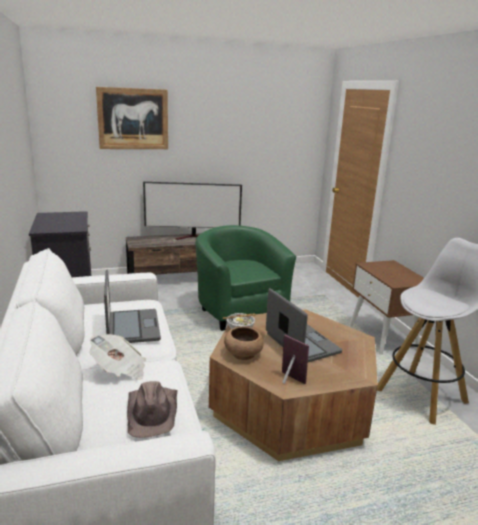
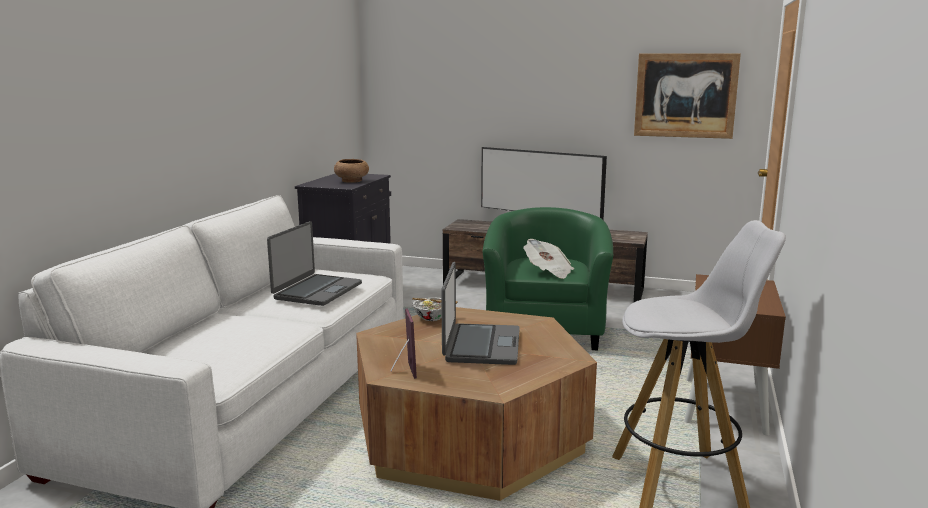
camera: 35 degrees right, 5 degrees down
newspaper [89,334,146,380] -> newspaper moved to [523,239,574,279]
picture [96,87,168,149] -> picture moved to [634,53,741,139]
brown hat [127,381,178,438] -> none
brown bowl [224,326,264,360] -> brown bowl moved to [334,159,369,183]

